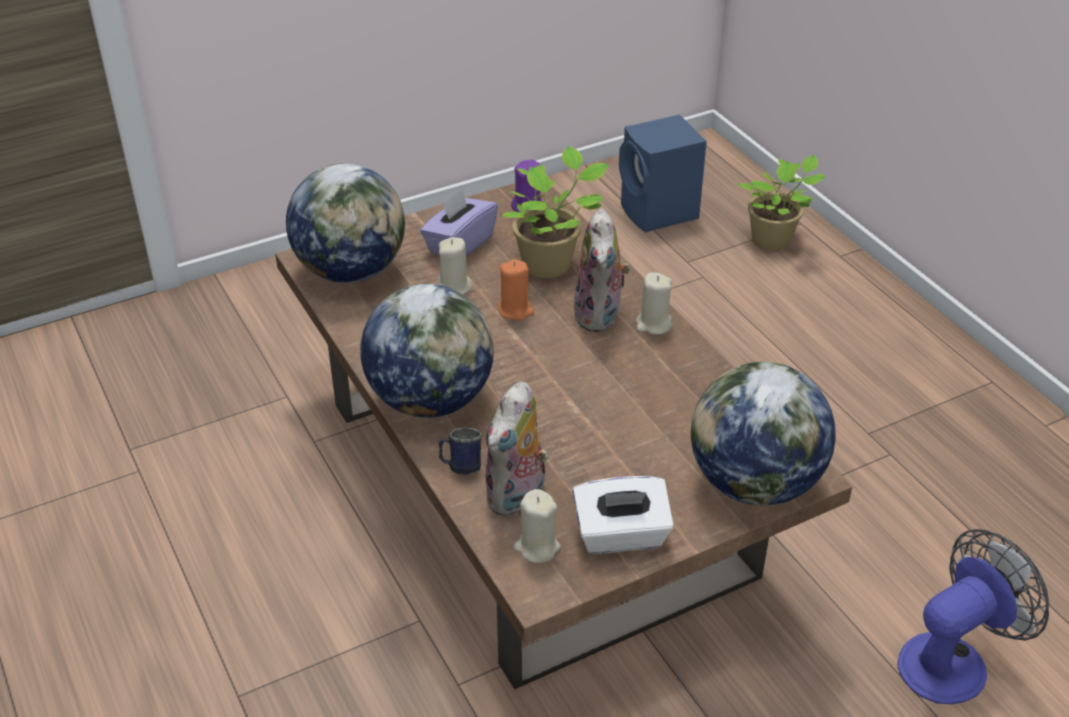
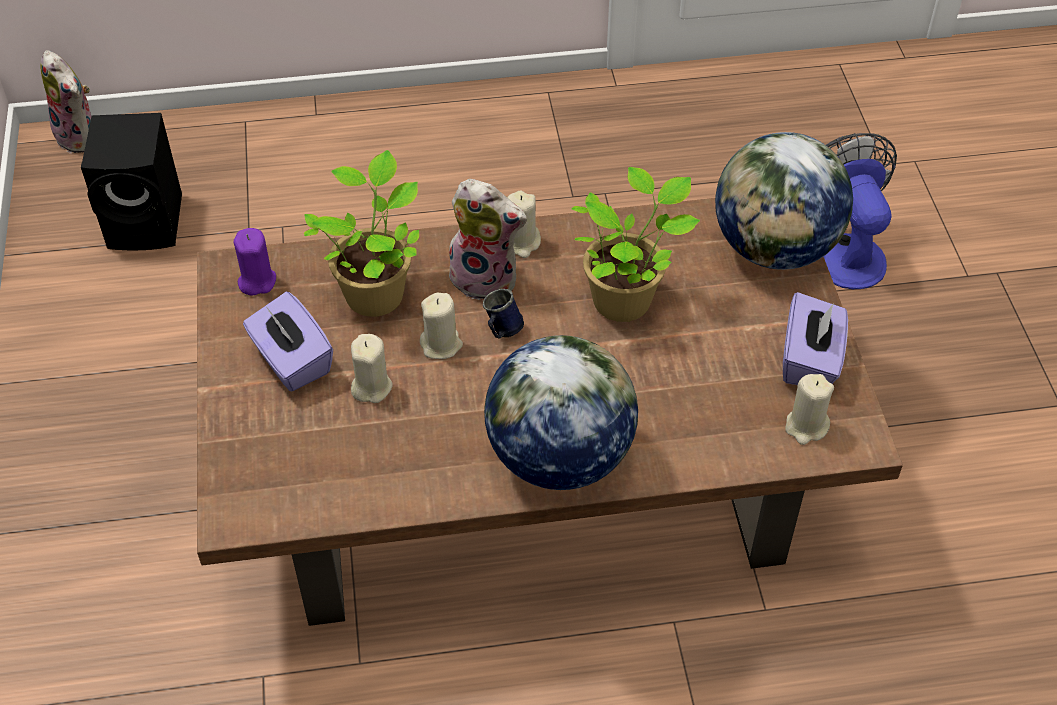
camera: 70 degrees left, 10 degrees up
globe [286,163,405,283] -> none
blue mug [439,428,482,475] -> blue mug moved to [483,289,524,338]
plush toy [485,381,549,517] -> plush toy moved to [40,50,91,154]
orange candle [497,259,534,321] -> beige candle [420,293,463,359]
white tissue box [572,476,674,554] -> purple tissue box [783,292,848,385]
blue speaker [619,114,707,232] -> black speaker [81,113,182,251]
potted plant [737,155,826,250] -> potted plant moved to [571,167,700,322]

